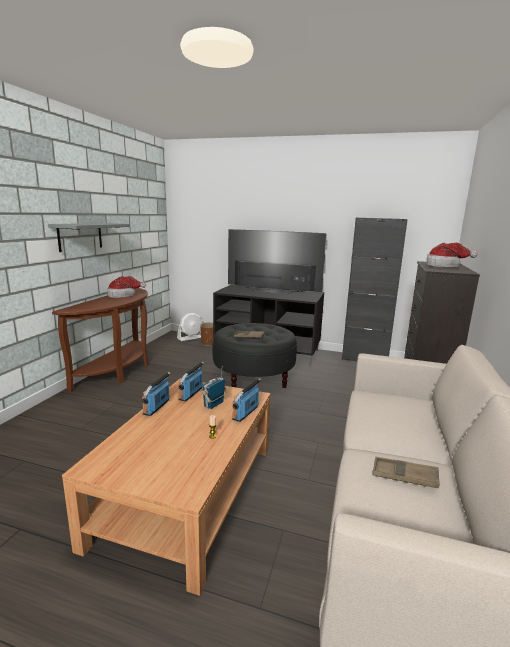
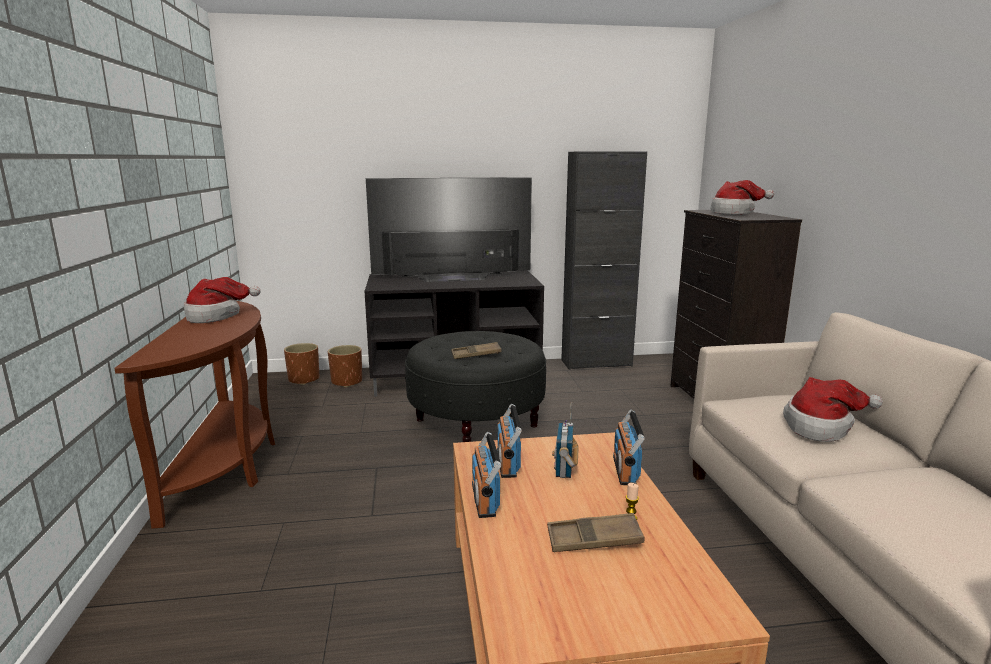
camera: 25 degrees left, 0 degrees up
grey shelf [48,223,130,252] -> none
white fan [177,313,202,341] -> brown planter [284,343,319,385]
brown tray [372,457,440,488] -> brown tray moved to [547,513,645,552]
none -> hat [783,377,883,442]

